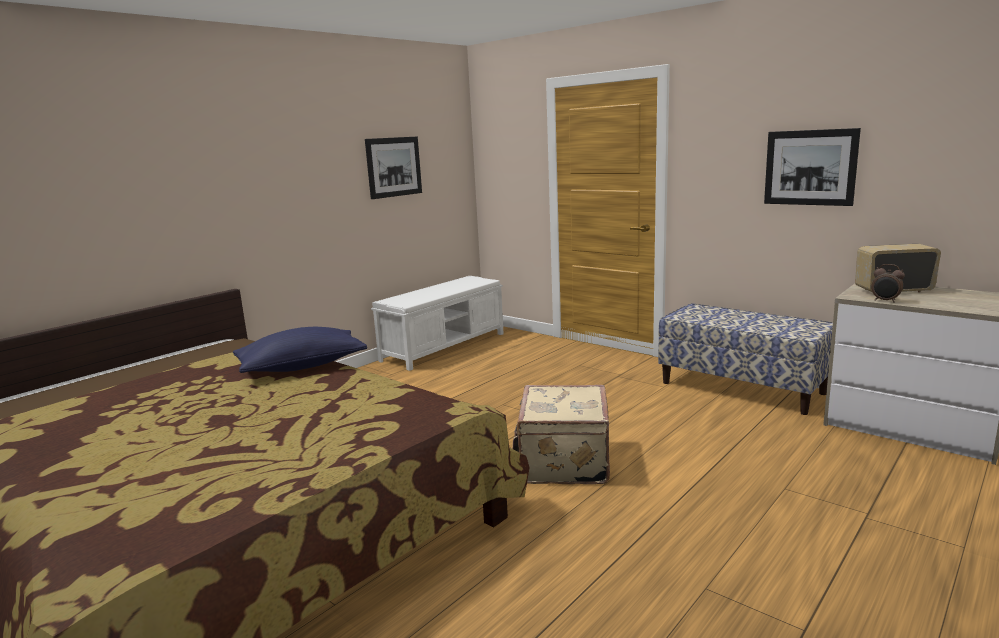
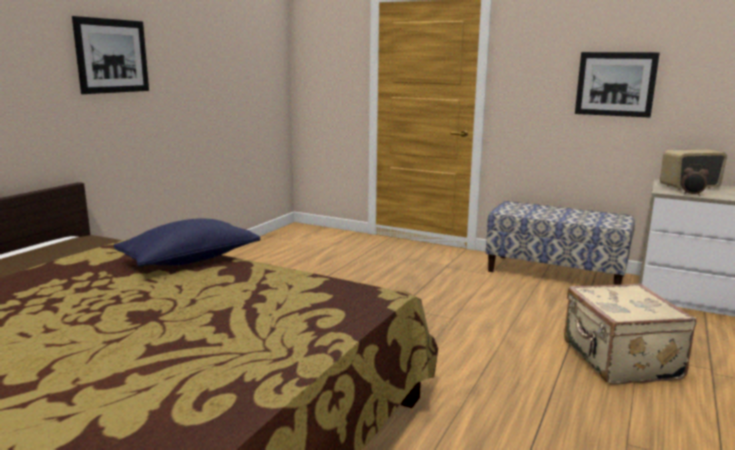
camera: 15 degrees left, 0 degrees up
picture [365,137,422,199] -> picture moved to [72,16,149,94]
white bench [371,276,504,371] -> none
beige suitcase [513,385,610,484] -> beige suitcase moved to [564,284,697,385]

